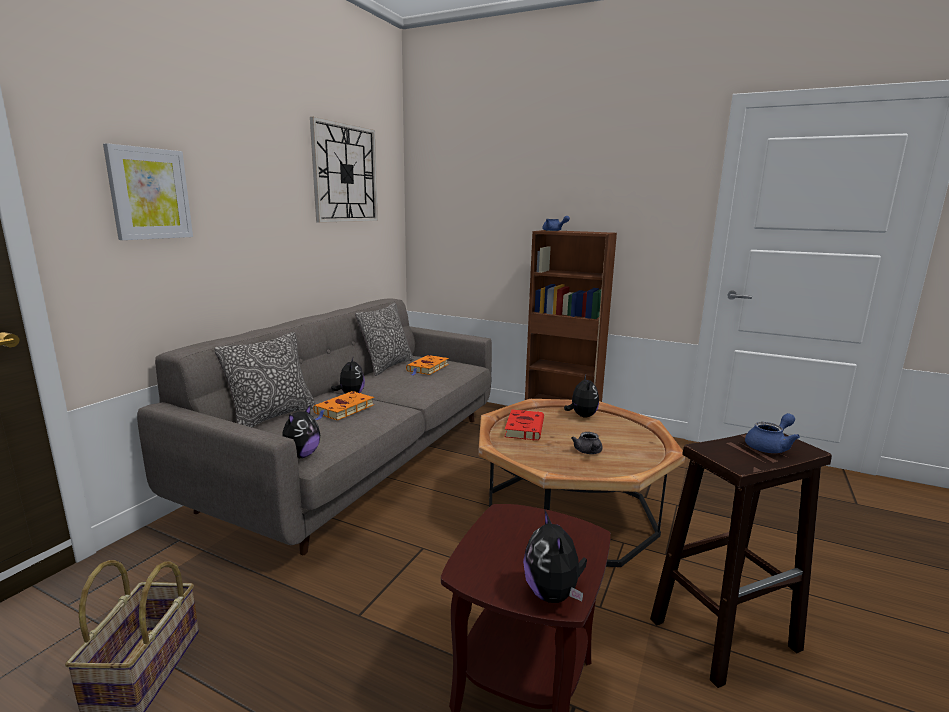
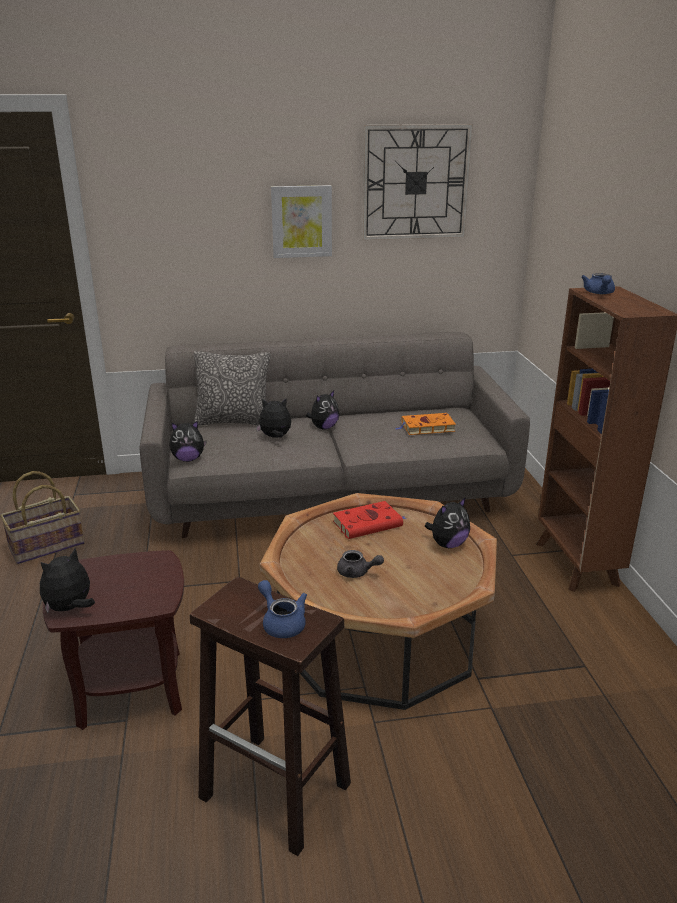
camera: 55 degrees right, 10 degrees up
picture [103,143,193,240] -> picture moved to [271,185,332,258]
orange book [313,391,374,421] -> plush toy [256,399,291,438]
pillow [355,303,414,376] -> none
grey teapot [571,432,603,454] -> grey teapot turned 120 degrees counterclockwise [337,550,384,578]
blue teapot [745,413,800,453] -> blue teapot turned 150 degrees counterclockwise [258,580,307,638]

